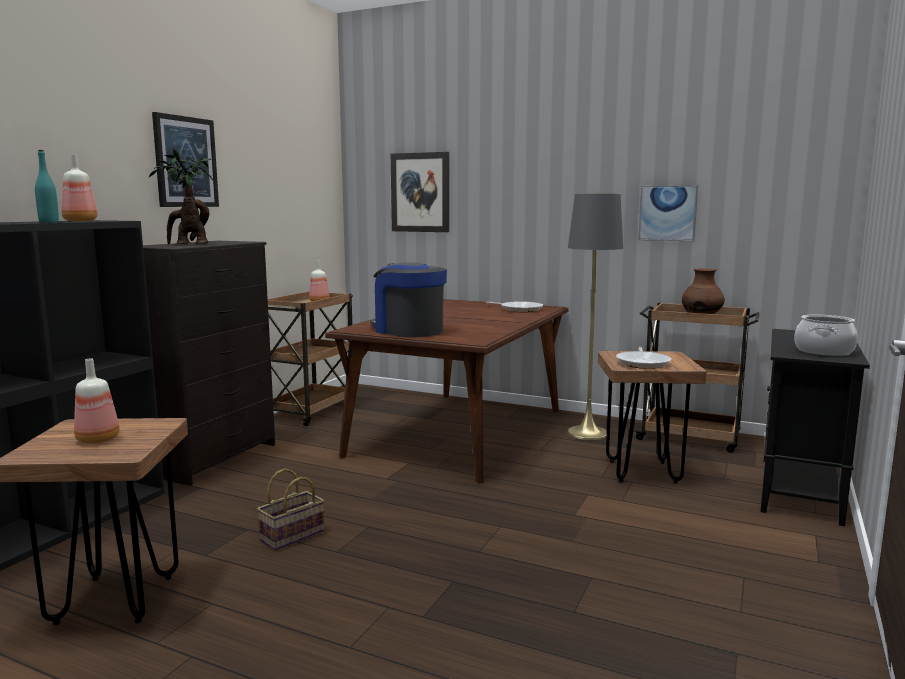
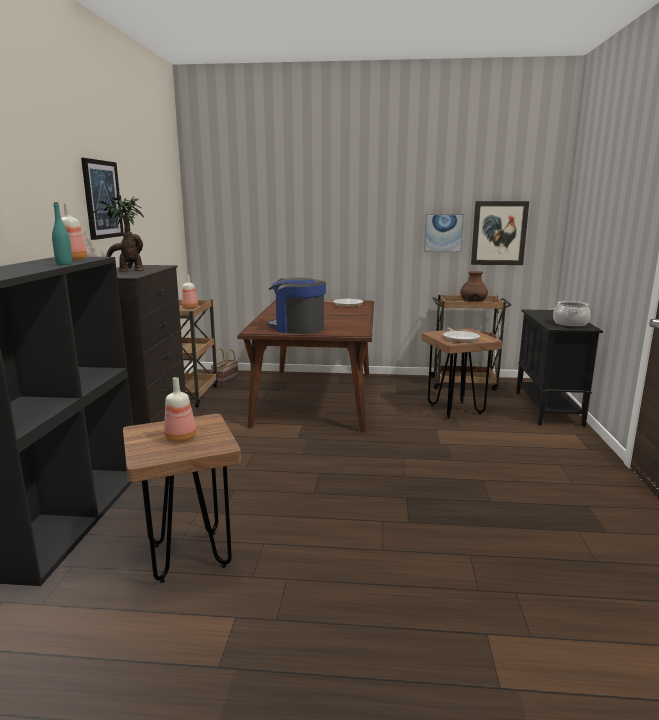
camera: 20 degrees left, 5 degrees up
basket [257,469,324,550] -> basket moved to [211,348,238,382]
picture [391,152,449,232] -> picture moved to [471,201,529,265]
grey floor lamp [568,192,623,440] -> none

